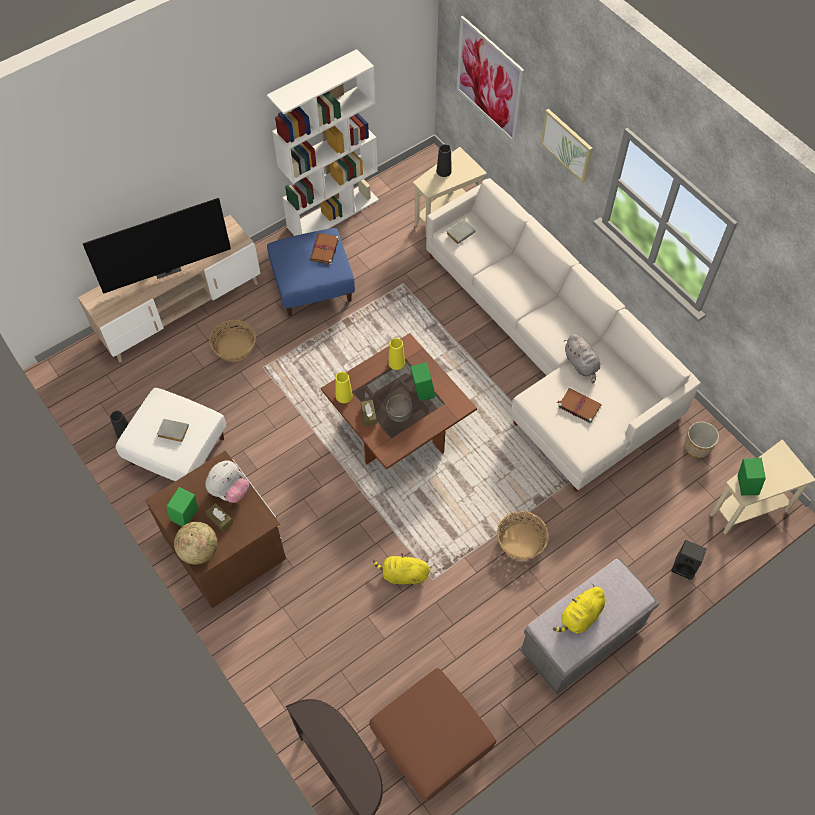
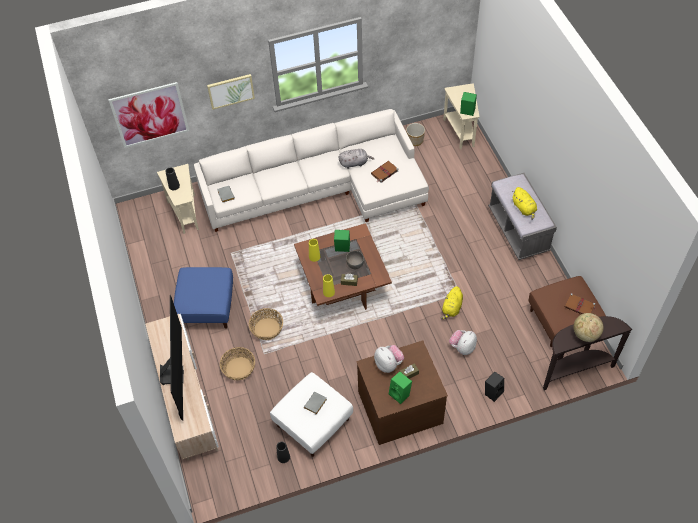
camera: 70 degrees left, 5 degrees down
globe [174,522,218,564] -> globe moved to [573,313,603,342]
white bookcase [267,49,379,236] -> none
brown book [310,233,339,266] -> brown book moved to [564,293,596,314]
basket [497,511,549,560] -> basket moved to [249,308,283,340]
black speaker [671,540,706,580] -> black speaker moved to [485,371,504,402]
none -> plush toy [449,330,477,355]

